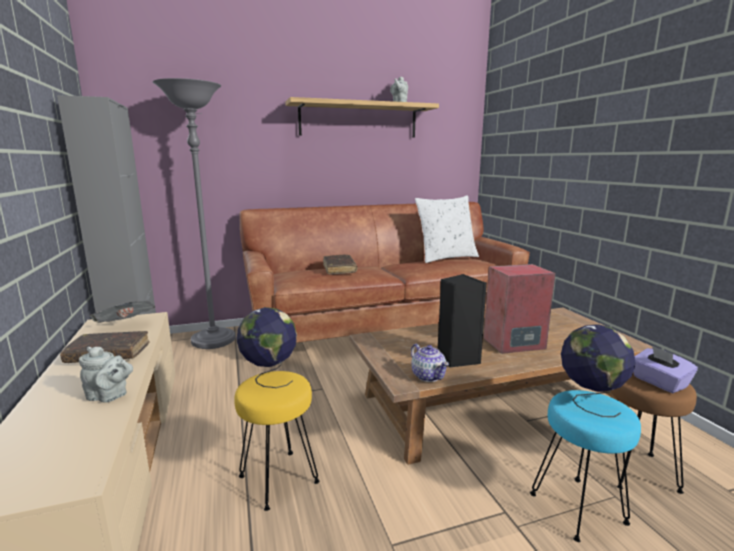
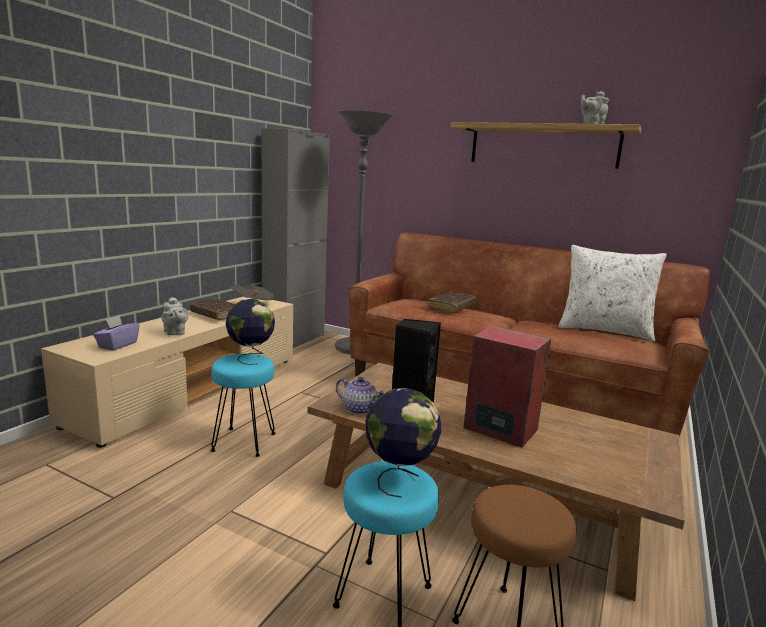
camera: 45 degrees right, 0 degrees up
yellow stool [234,371,320,511] -> turquoise stool [210,354,275,457]
teapot [411,344,449,382] -> teapot turned 75 degrees counterclockwise [336,377,386,415]
purple tissue box [633,345,698,393] -> purple tissue box moved to [93,315,140,351]

